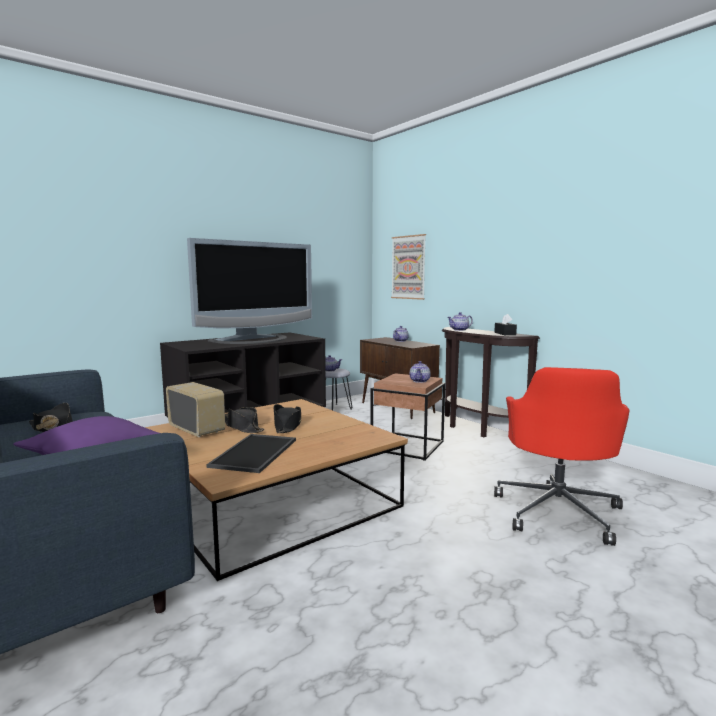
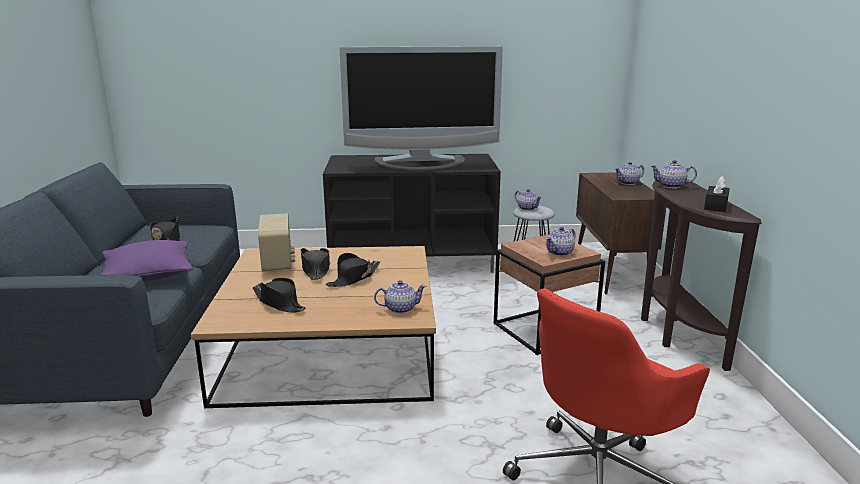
camera: 35 degrees right, 10 degrees up
tray [206,434,296,473] -> black hat [252,278,306,312]
picture [391,234,426,300] -> none
none -> teapot [374,280,426,314]

